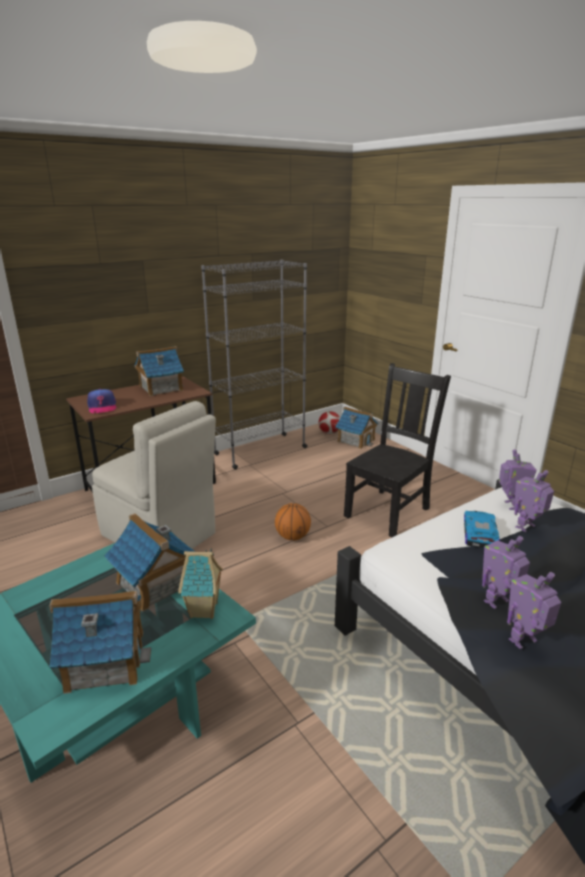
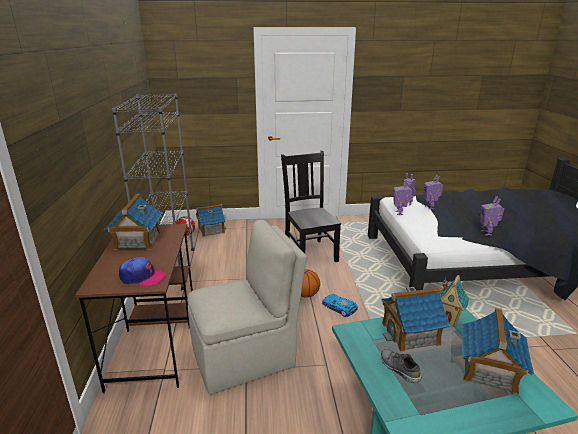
camera: 60 degrees left, 0 degrees up
toy car [464,511,499,549] -> toy car moved to [322,294,358,317]
toy robot [507,572,561,649] -> toy robot moved to [393,180,412,215]
none -> grey shoe [381,349,421,383]

